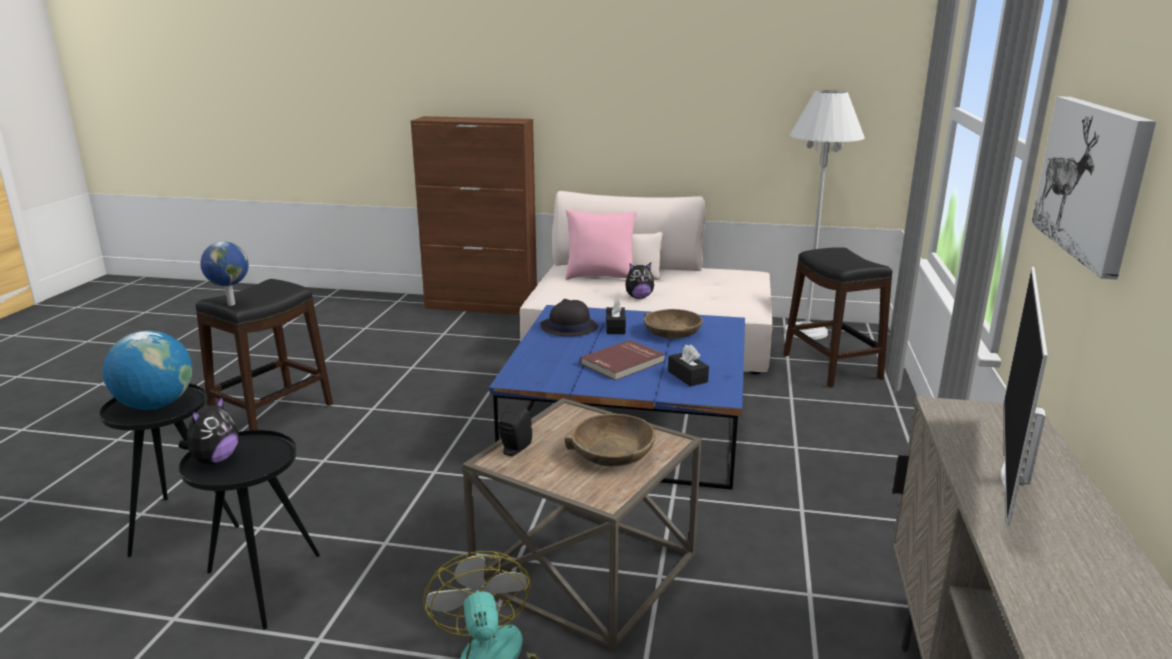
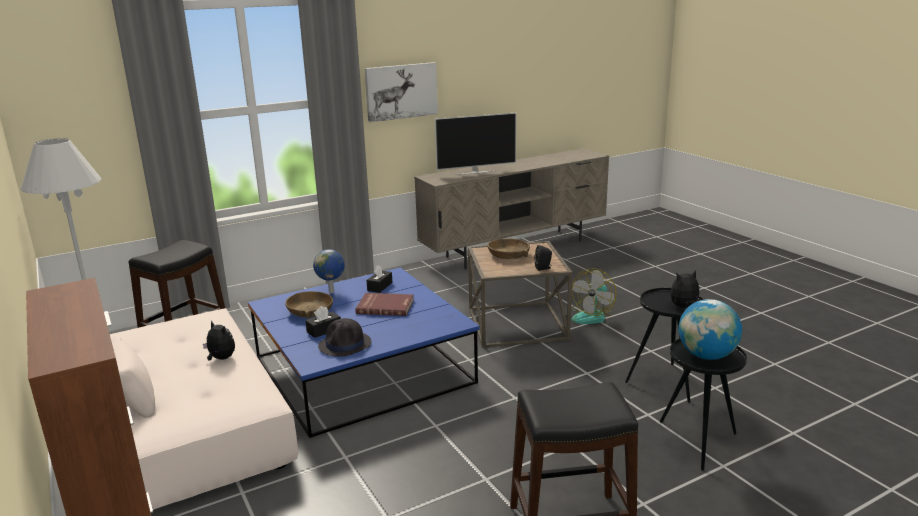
camera: 130 degrees left, 0 degrees up
globe [200,241,249,306] -> globe moved to [313,249,345,293]
pink pillow [565,210,637,280] -> none

